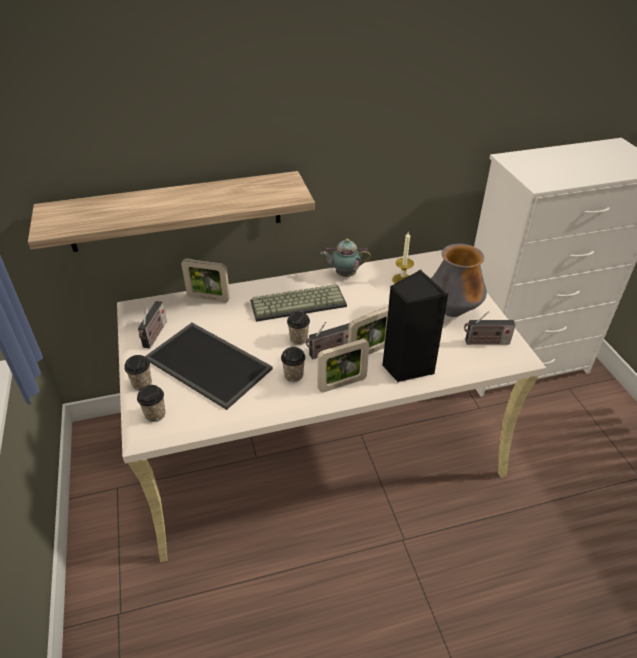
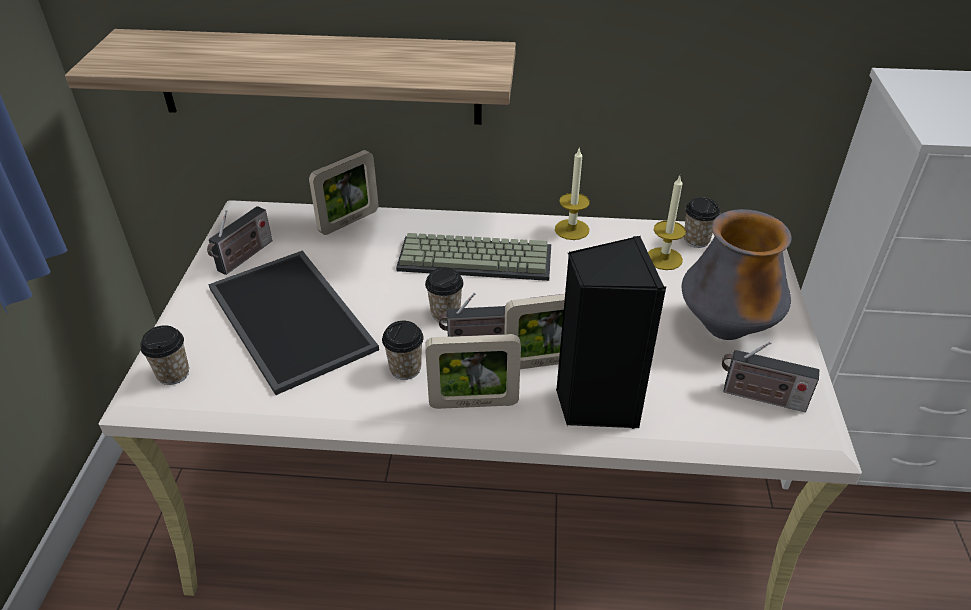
camera: 20 degrees right, 0 degrees up
cup [124,355,152,391] -> cup moved to [684,197,720,248]
picture frame [181,258,230,302] -> picture frame turned 75 degrees counterclockwise [309,150,379,235]
teapot [320,239,371,277] -> candle [555,147,590,240]

